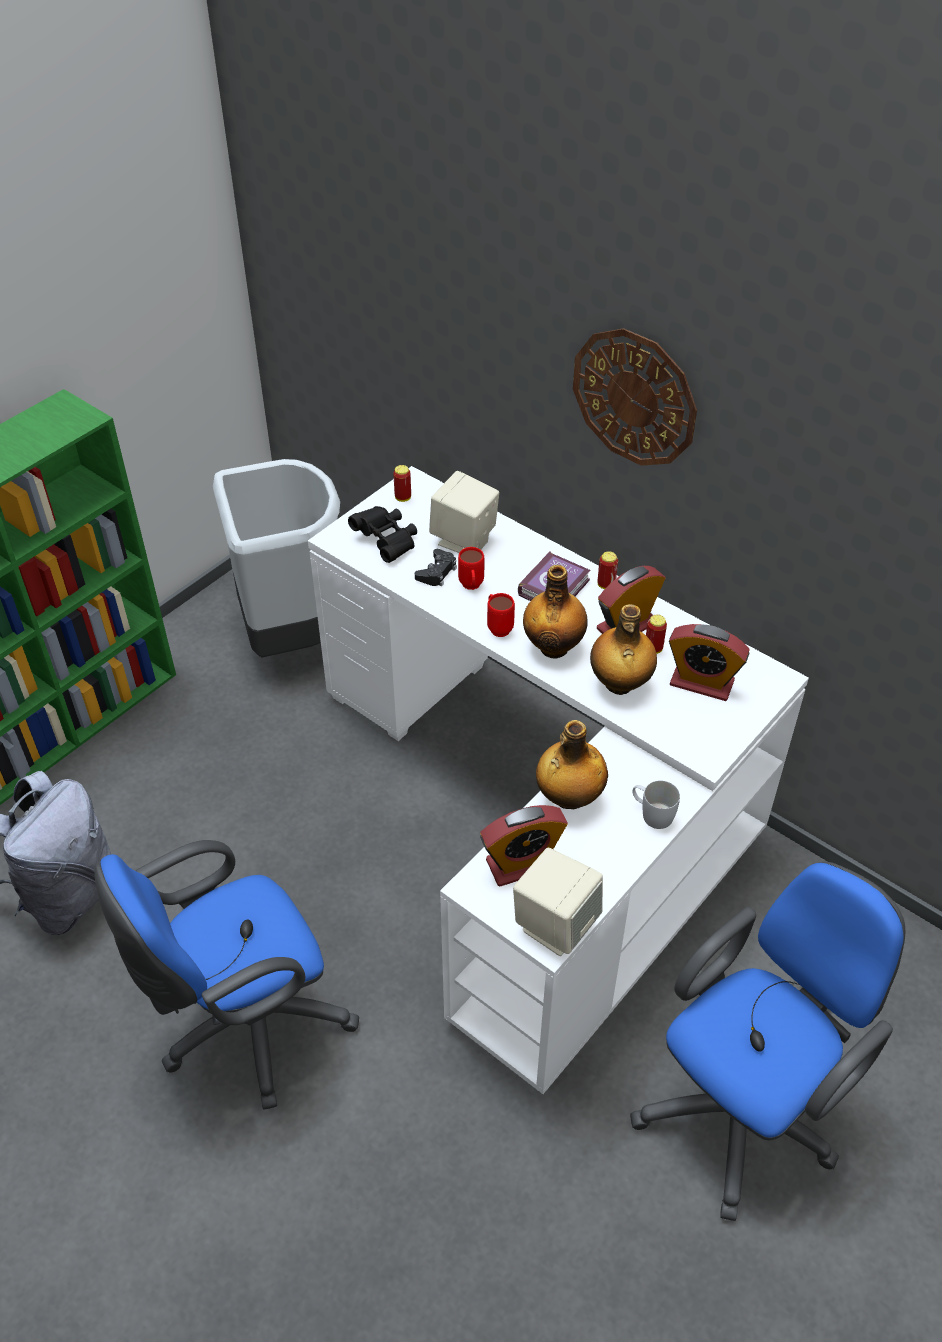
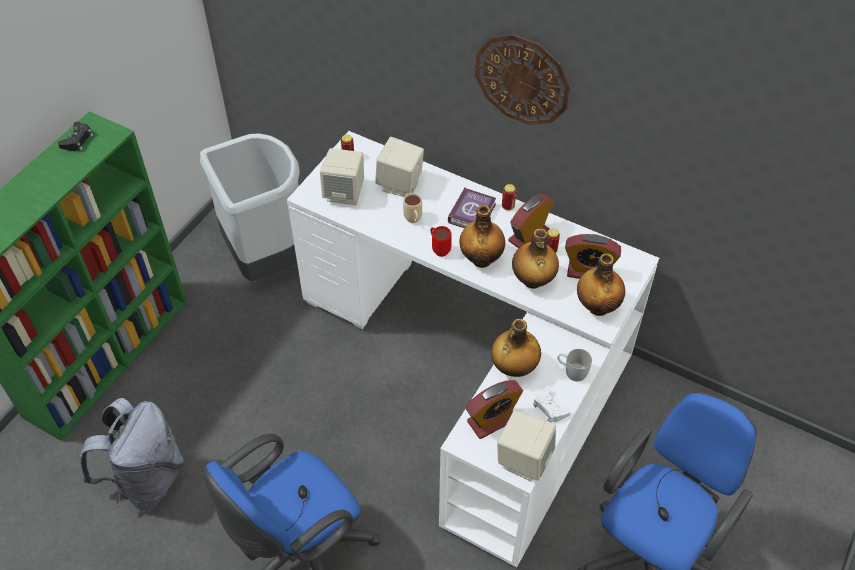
camera: 10 degrees left, 5 degrees up
black binoculars [348,506,417,563] -> beige speaker [320,148,364,205]
black game controller [415,549,457,587] -> black game controller moved to [58,122,93,151]
red mug [458,547,484,590] -> beige mug [403,193,422,223]
none -> white game controller [533,386,571,422]
none -> bottle [577,253,625,316]

